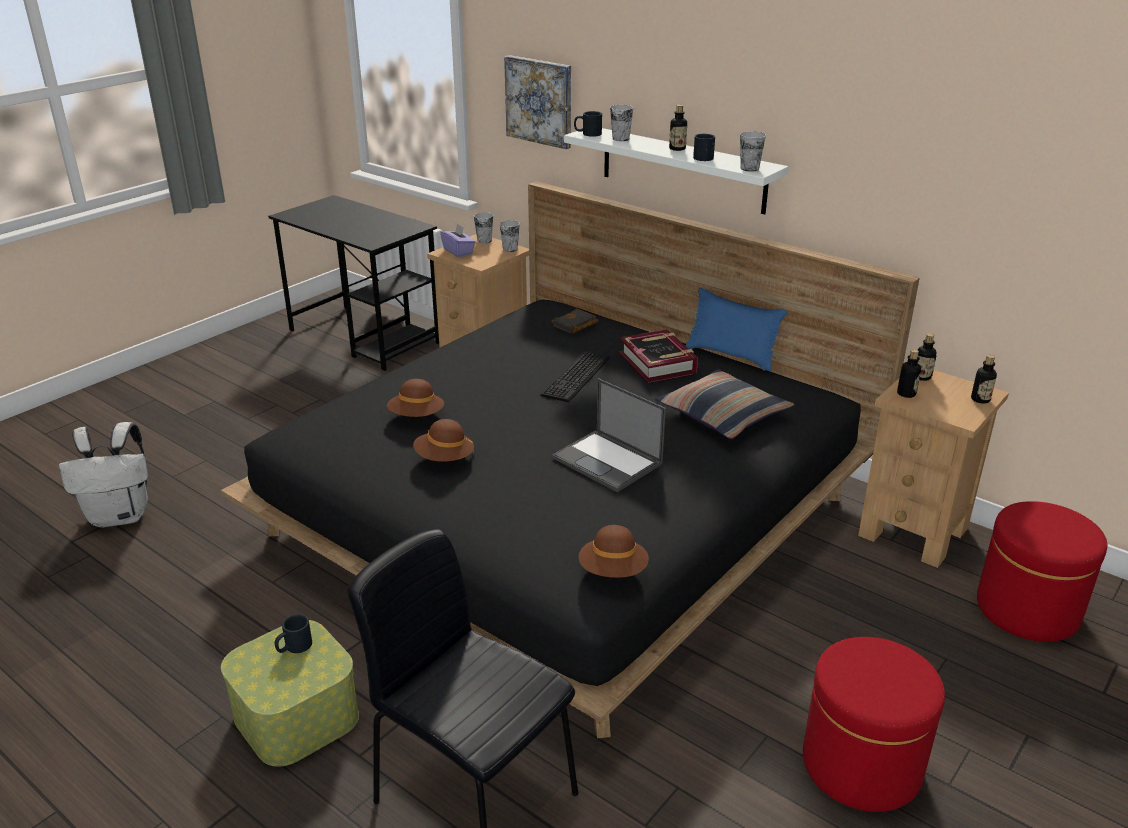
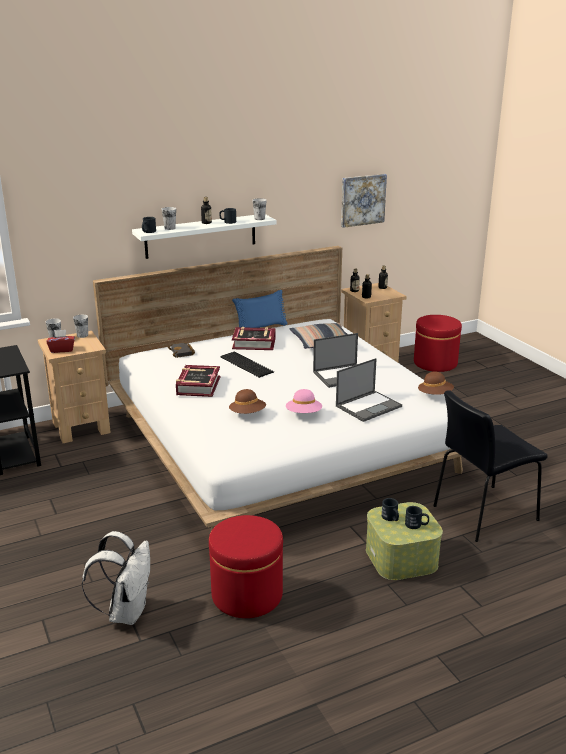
camera: 65 degrees left, 5 degrees down
black bed [221,181,919,738] -> white bed [93,246,463,531]
brown hat [413,419,474,462] -> pink hat [286,389,322,413]
purple tissue box [440,223,475,257] -> red tissue box [46,330,75,353]
picture [504,55,571,149] -> picture moved to [341,174,387,228]
red ottoman [803,637,945,812] -> red ottoman moved to [209,515,283,618]
none -> book [176,365,220,397]
none -> laptop [336,358,402,422]
none -> black mug [405,506,429,529]

